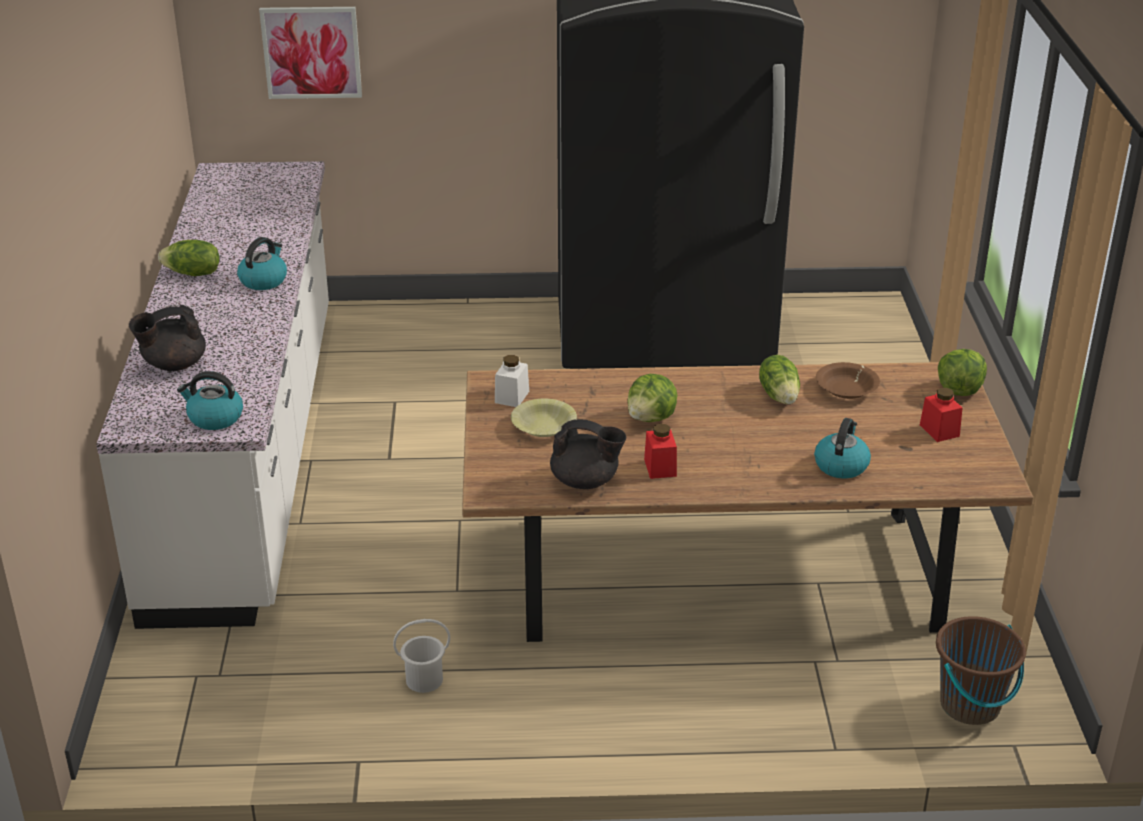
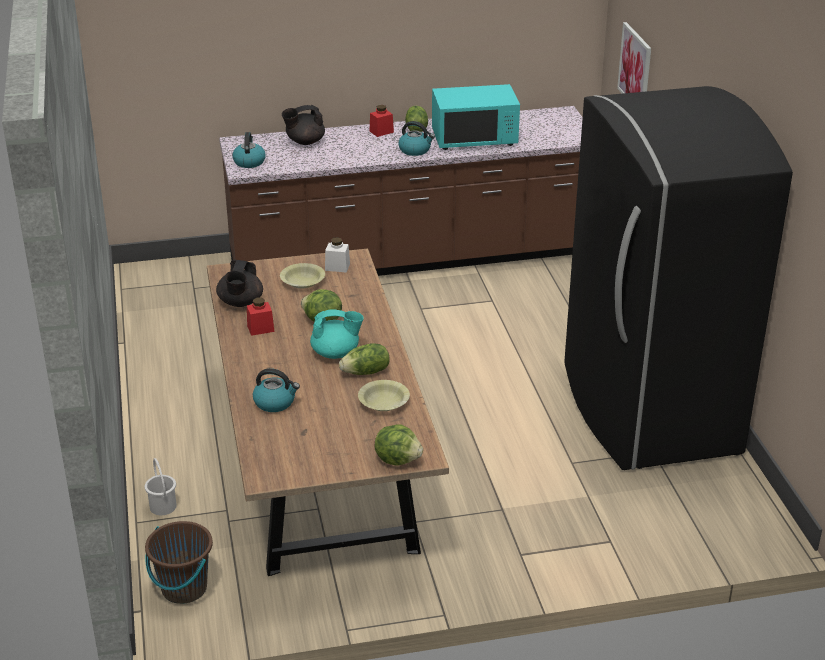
camera: 80 degrees right, 0 degrees up
white counter [96,161,329,629] -> brown counter [219,106,583,276]
black teapot [129,305,206,371] -> black teapot turned 75 degrees counterclockwise [282,105,325,145]
white bucket [393,619,450,693] -> white bucket moved to [145,458,177,515]
brown bowl [816,362,880,399] -> yellow bowl [358,380,410,411]
red jar [920,388,962,442] -> red jar moved to [370,105,394,137]
none -> turquoise teapot [310,309,364,359]
none -> turquoise microwave [432,84,520,150]

